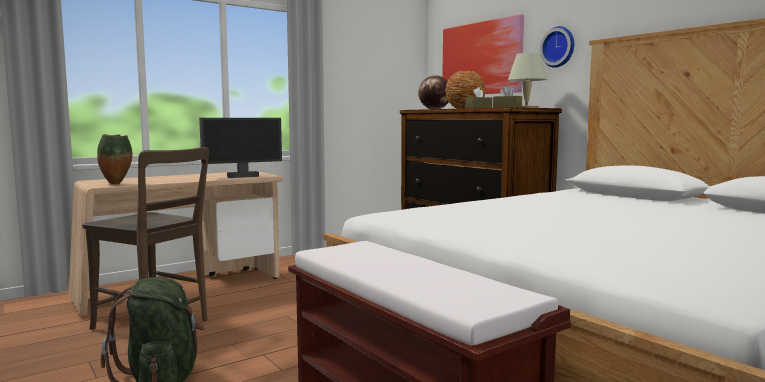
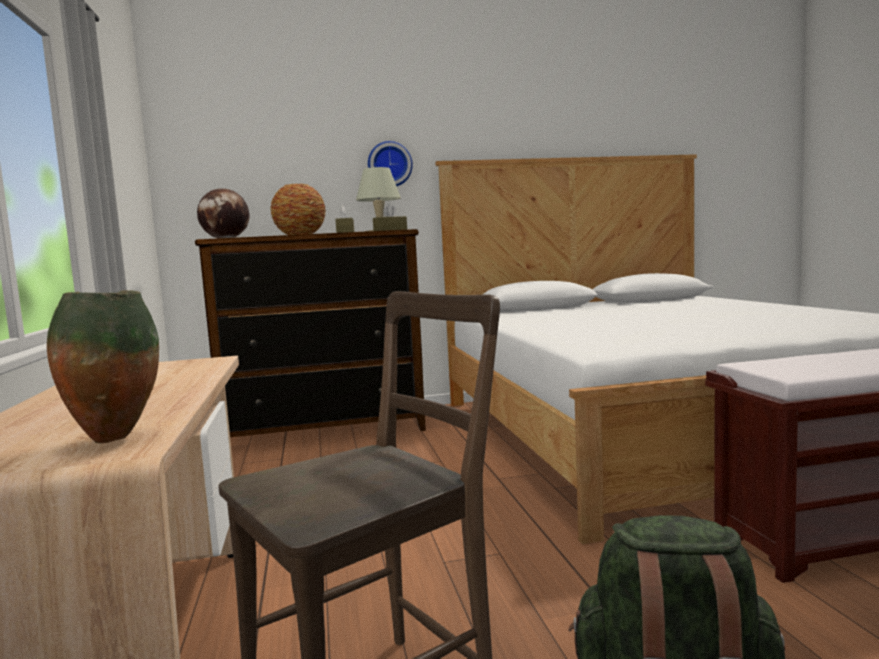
camera: 65 degrees left, 0 degrees up
monitor [199,118,282,178] -> none
picture [442,14,524,94] -> none

